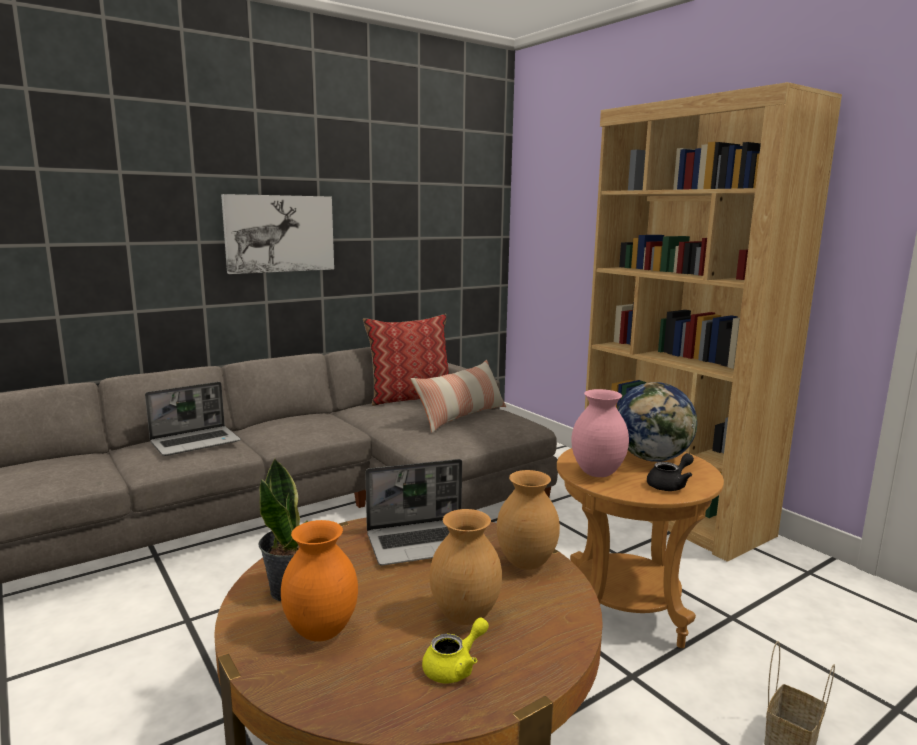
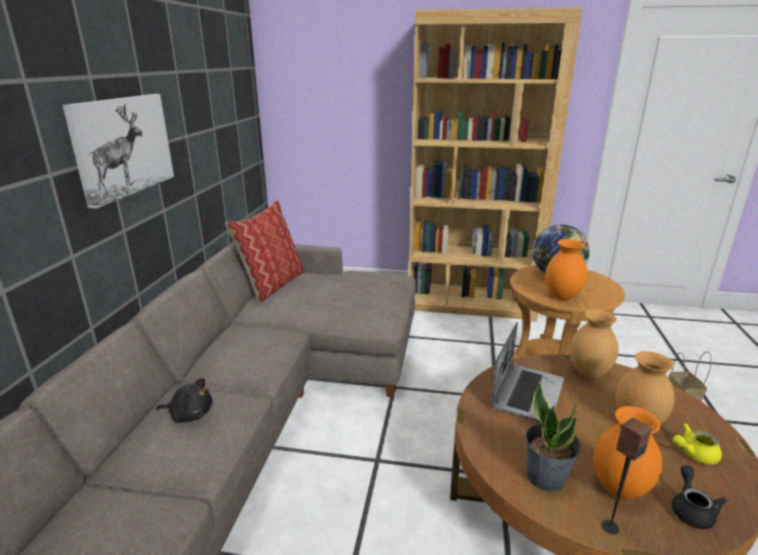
camera: 45 degrees left, 10 degrees up
laptop [145,382,241,456] -> black plush toy [156,378,213,423]
pillow [411,360,506,433] -> none
yellow teapot [422,617,489,683] -> yellow teapot turned 105 degrees counterclockwise [673,423,722,465]
pink vase [571,389,629,477] -> orange vase [545,239,587,300]
black teapot [647,453,694,491] -> black teapot moved to [672,465,728,529]
none -> speaker [601,418,652,534]

